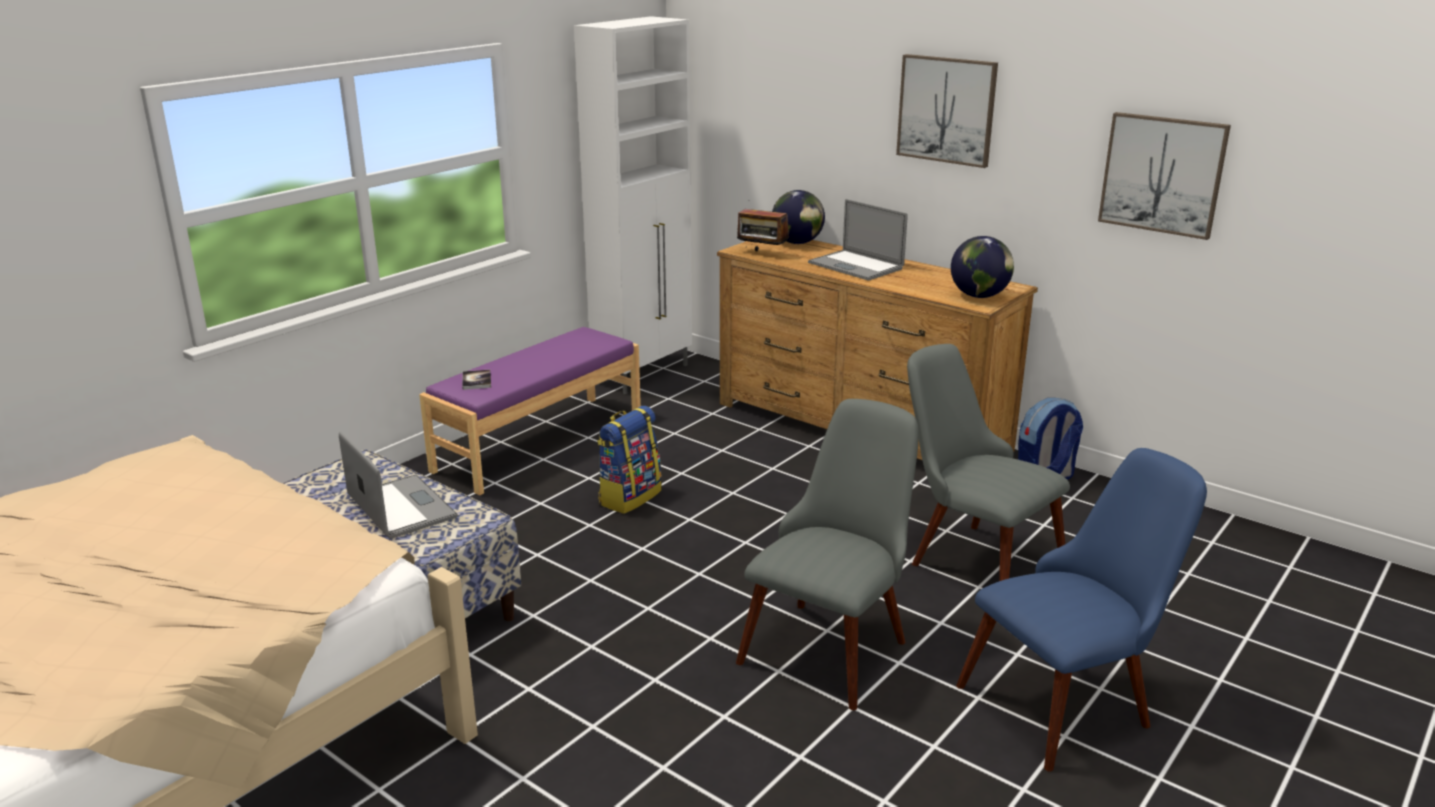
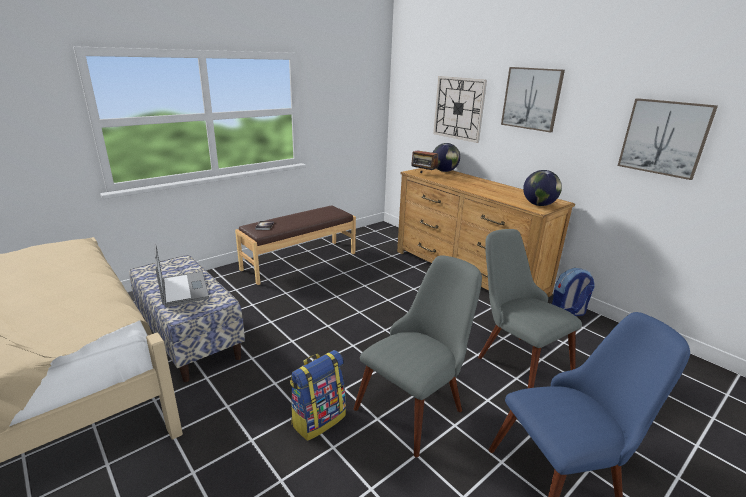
camera: 10 degrees right, 0 degrees up
purple bench [419,327,641,495] -> brown bench [235,205,356,285]
white cabinet [574,16,692,394] -> none
backpack [597,406,662,514] -> backpack moved to [290,350,346,441]
laptop [808,199,908,280] -> none
none -> wall clock [433,76,487,143]

